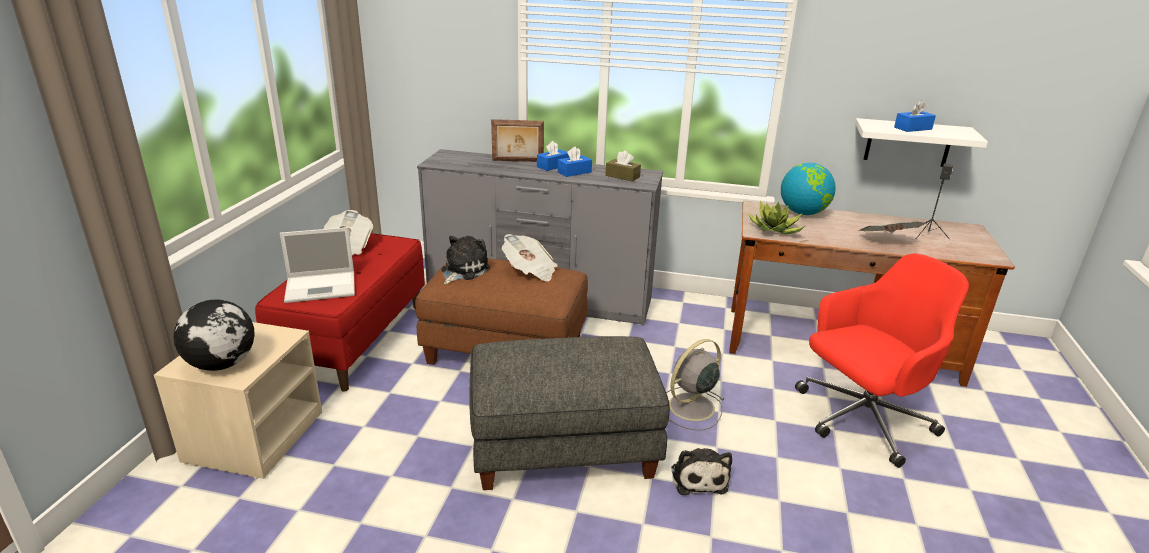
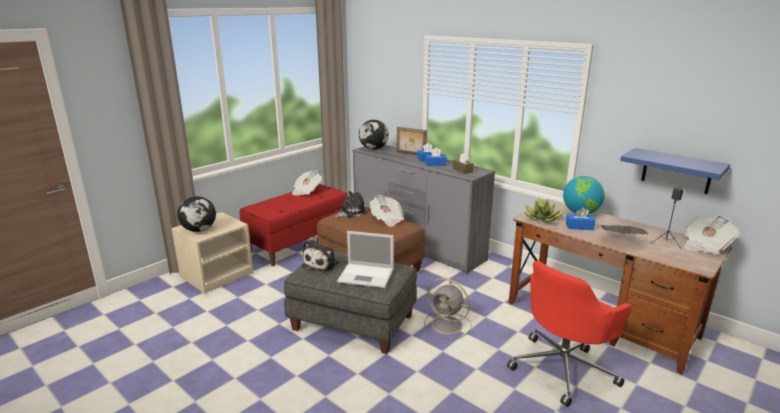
camera: 30 degrees right, 5 degrees down
laptop [280,227,355,303] -> laptop moved to [337,231,394,288]
grey fan [666,339,725,430] -> grey fan turned 135 degrees counterclockwise [424,278,472,339]
plush toy [671,448,732,495] -> plush toy moved to [302,240,339,273]
red office chair [795,253,969,468] -> red office chair turned 135 degrees clockwise [507,261,632,407]
white shelf [855,118,988,167] -> blue shelf [620,148,730,194]
blue tissue box [894,100,936,132] -> blue tissue box moved to [566,207,596,230]
none -> globe [359,120,389,149]
none -> newspaper [684,215,739,254]

